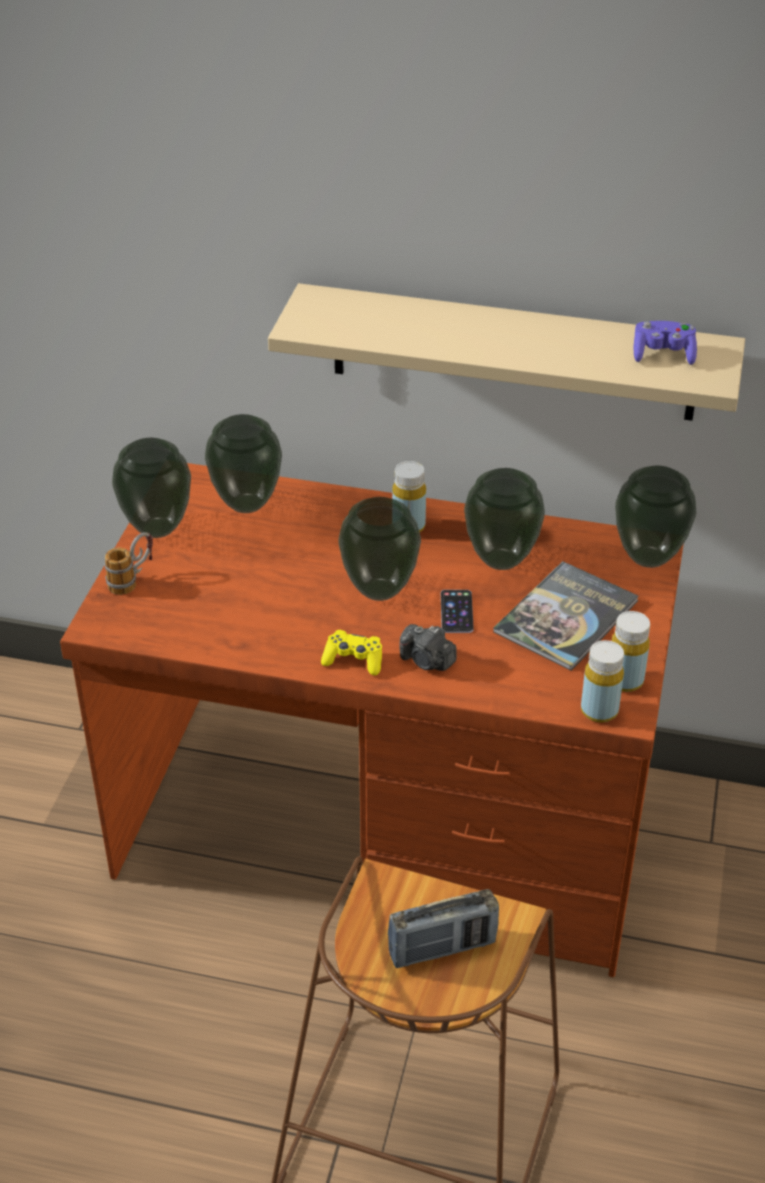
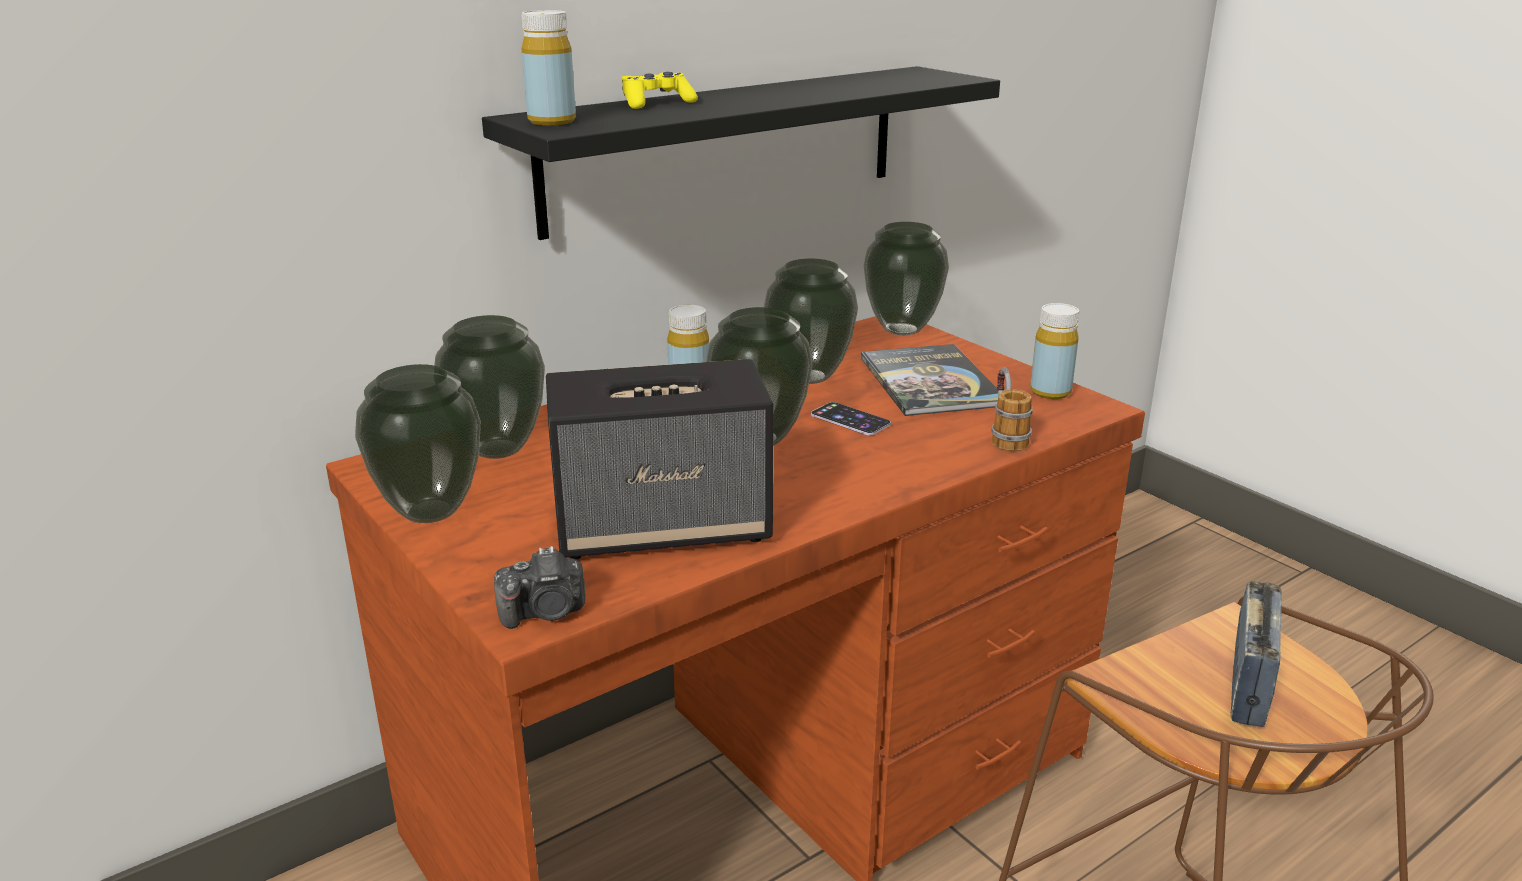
camera: 50 degrees left, 15 degrees down
mug [104,532,153,595] -> mug moved to [991,367,1033,451]
beige shelf [268,283,745,421] -> black shelf [482,66,1000,240]
yellow game controller [321,630,382,676] -> yellow game controller moved to [622,72,698,109]
camera [399,624,457,671] -> camera moved to [494,546,585,629]
yellow bottle [581,640,624,723] -> yellow bottle moved to [521,10,576,126]
purple game controller [633,321,697,365] -> none
none -> speaker [546,359,773,559]

